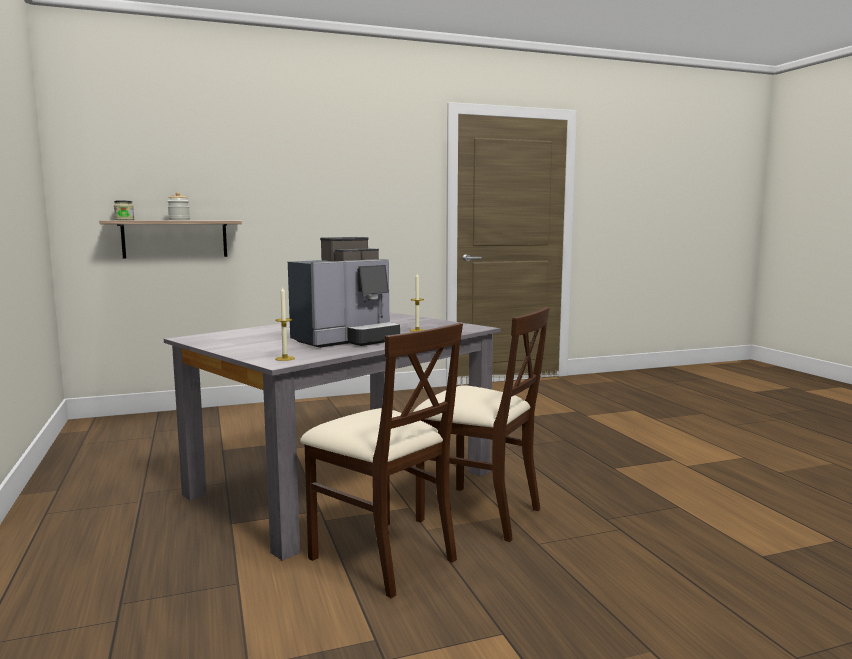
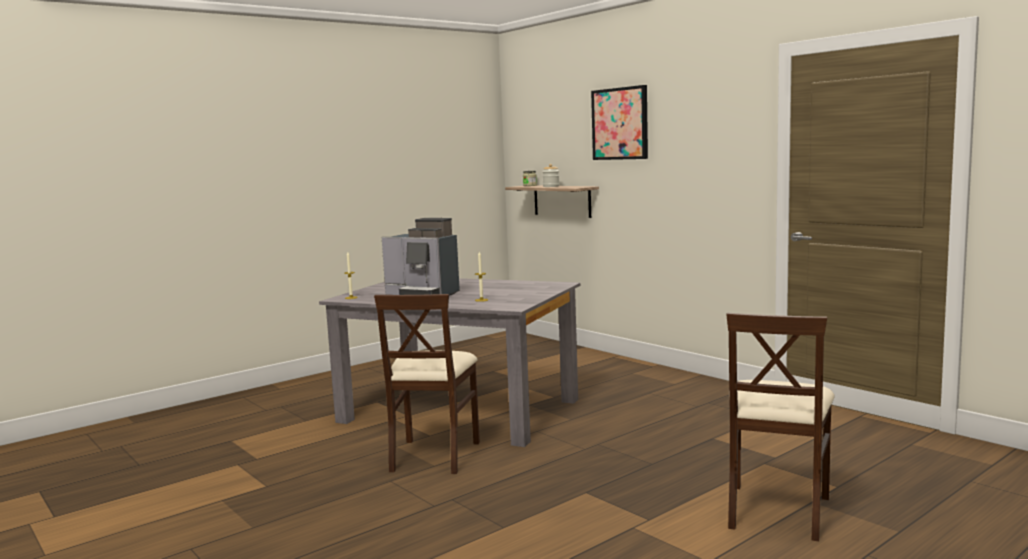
camera: 70 degrees right, 0 degrees up
beige chair [300,323,463,598] -> beige chair moved to [726,313,835,541]
none -> picture [591,85,648,160]

